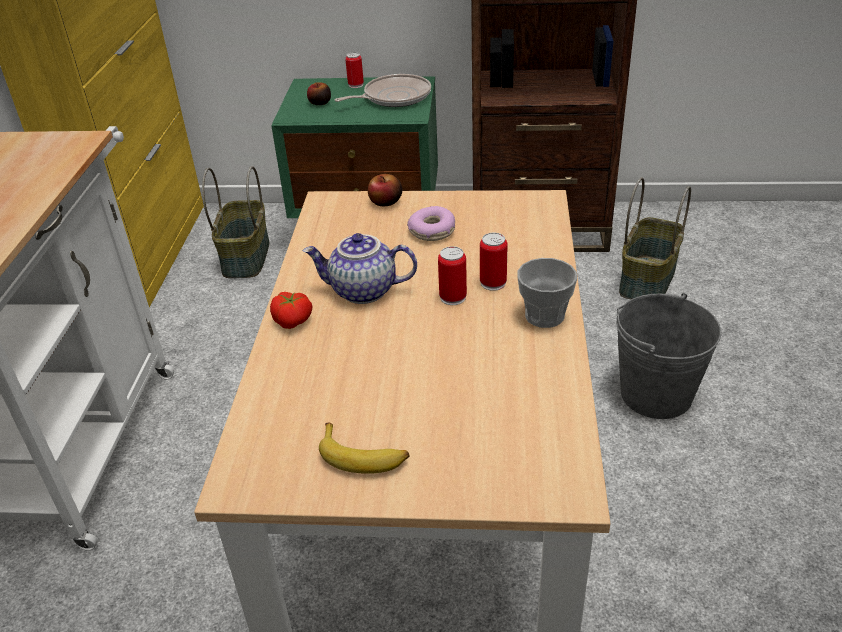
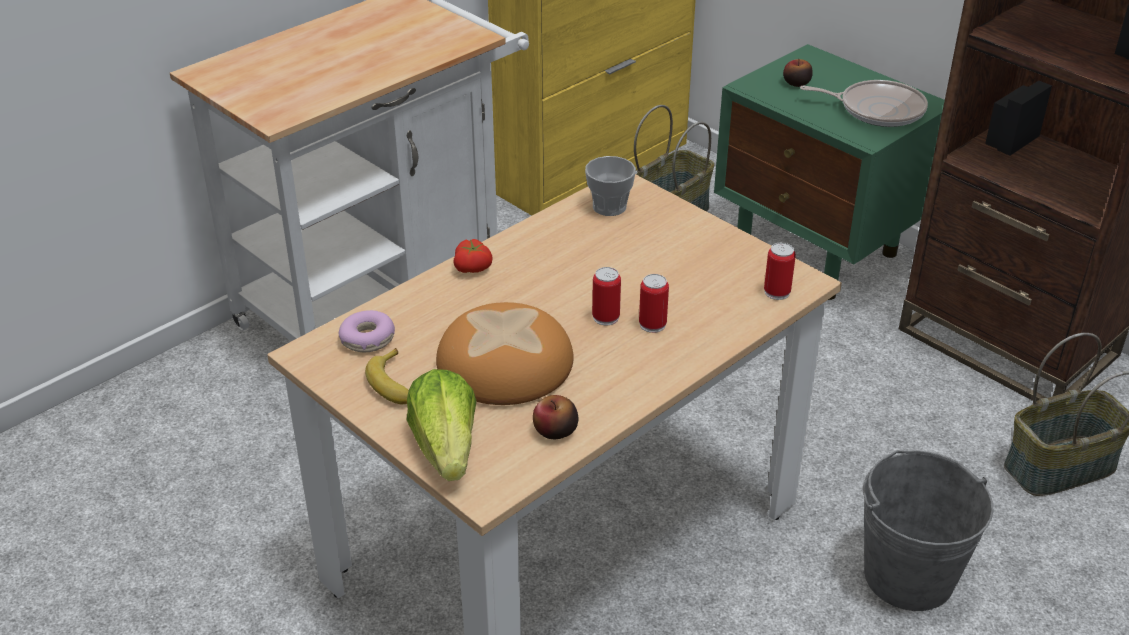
camera: 40 degrees right, 0 degrees up
teapot [303,233,417,304] -> none
can [345,52,364,88] -> can moved to [764,243,796,300]
apple [368,174,402,206] -> apple moved to [533,395,579,439]
donut [407,206,455,241] -> donut moved to [339,310,395,352]
cup [517,258,577,328] -> cup moved to [585,156,636,216]
none -> lettuce [406,369,476,481]
none -> bread [436,302,574,405]

